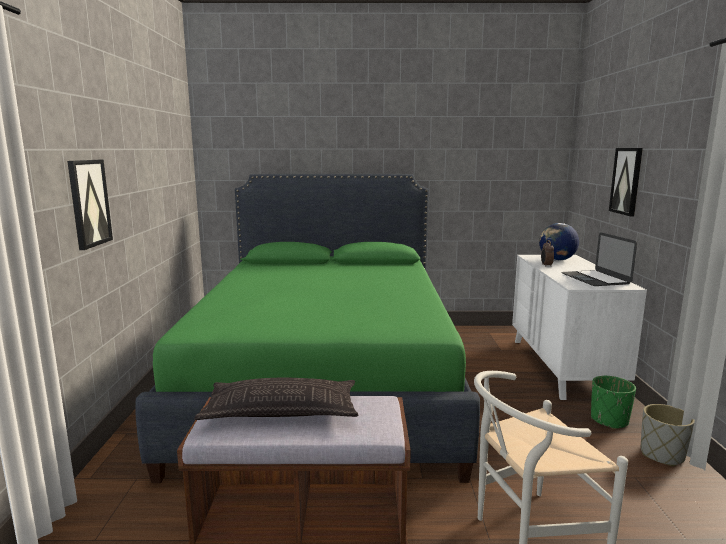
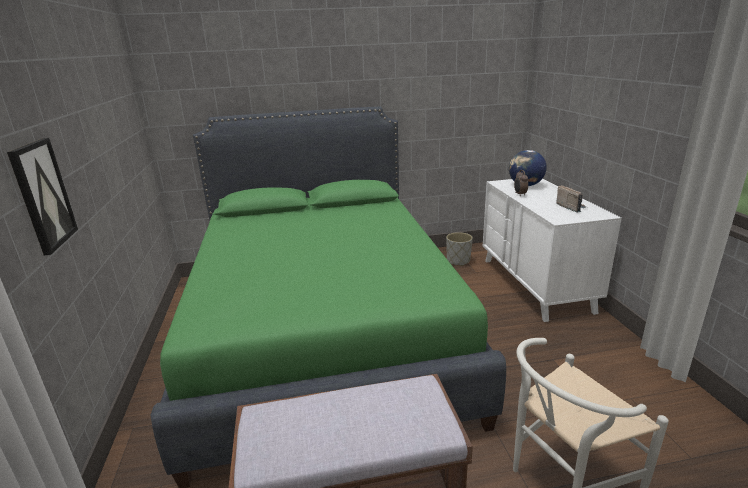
camera: 10 degrees left, 10 degrees up
pillow [194,378,358,420] -> none
laptop [561,232,637,286] -> radio [556,185,586,213]
green planter [591,376,636,429] -> none
picture [609,148,643,216] -> none
grey planter [641,404,695,467] -> grey planter moved to [446,232,473,266]

